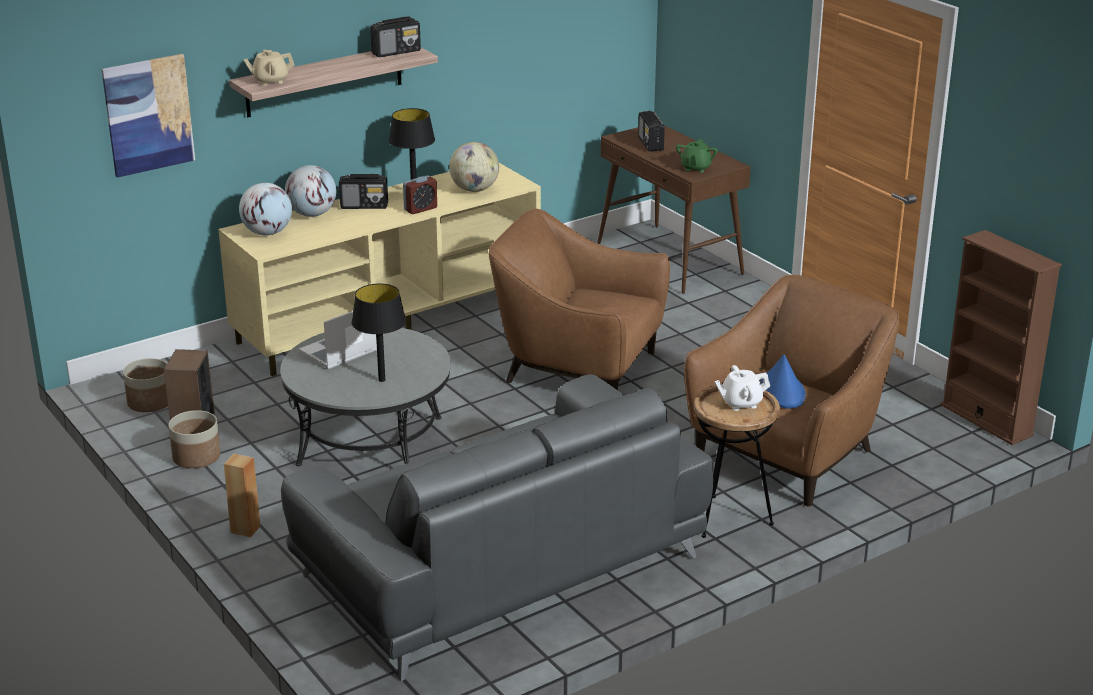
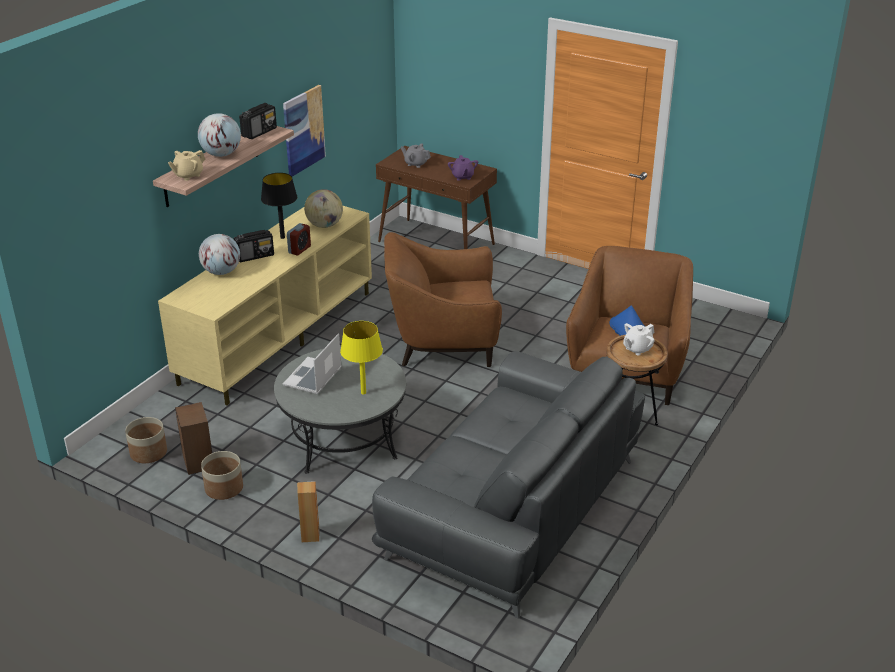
camera: 25 degrees left, 5 degrees up
picture [101,54,195,178] -> picture moved to [283,85,326,177]
globe [239,183,292,235] -> globe moved to [198,113,241,157]
black table lamp [351,284,406,382] -> yellow table lamp [340,321,383,395]
radio [639,111,665,152] -> grey teapot [401,144,431,168]
green teapot [676,139,718,173] -> purple teapot [448,155,478,181]
brown bookcase [941,230,1062,445] -> none

